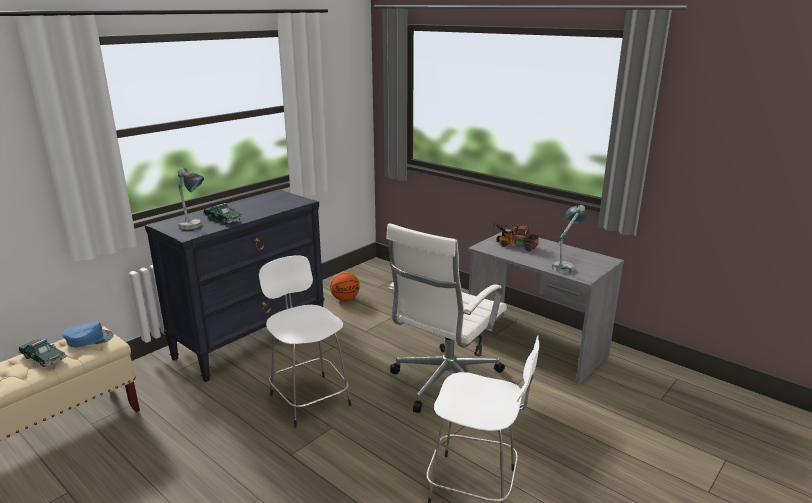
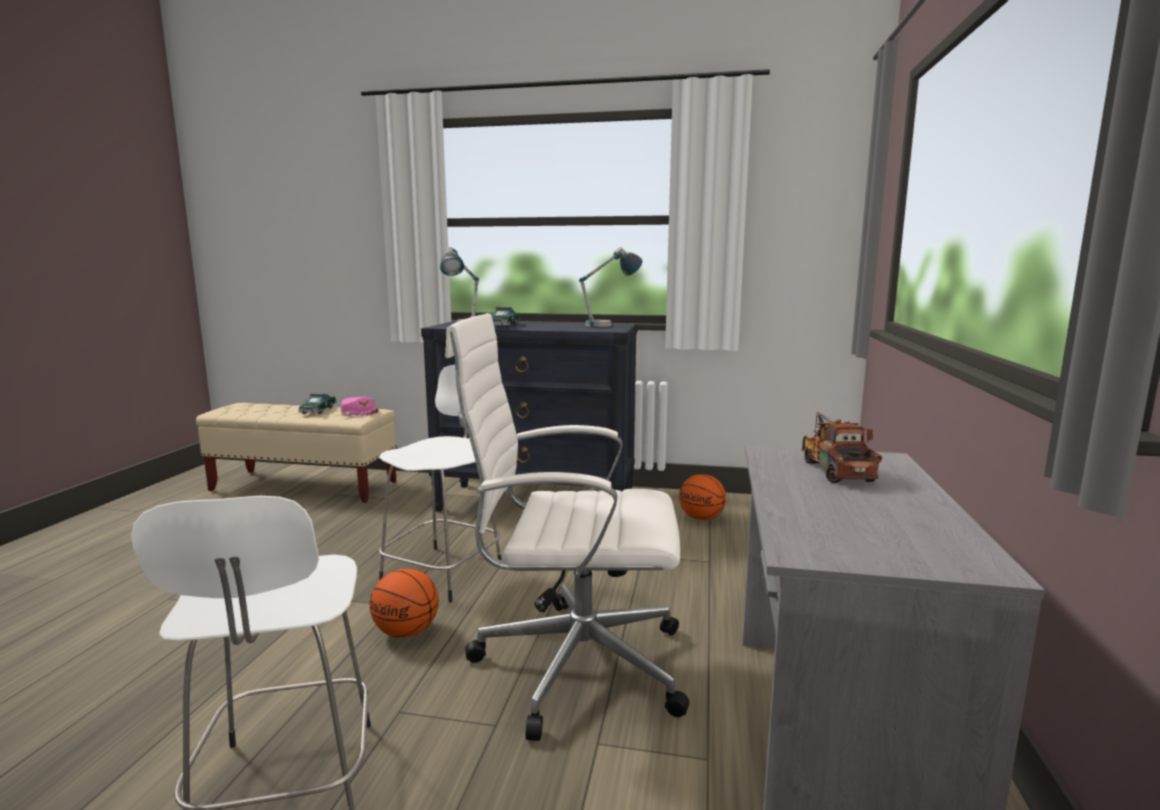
camera: 60 degrees right, 10 degrees down
blue cap [62,322,114,348] -> pink cap [340,396,378,416]
table lamp [552,205,585,273] -> table lamp moved to [579,247,643,327]
none -> basketball [370,569,439,638]

